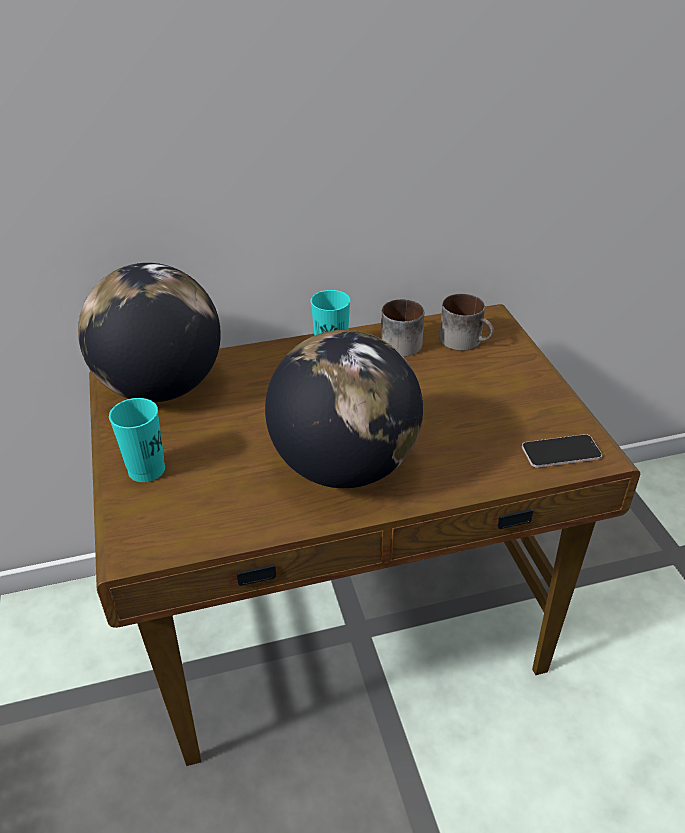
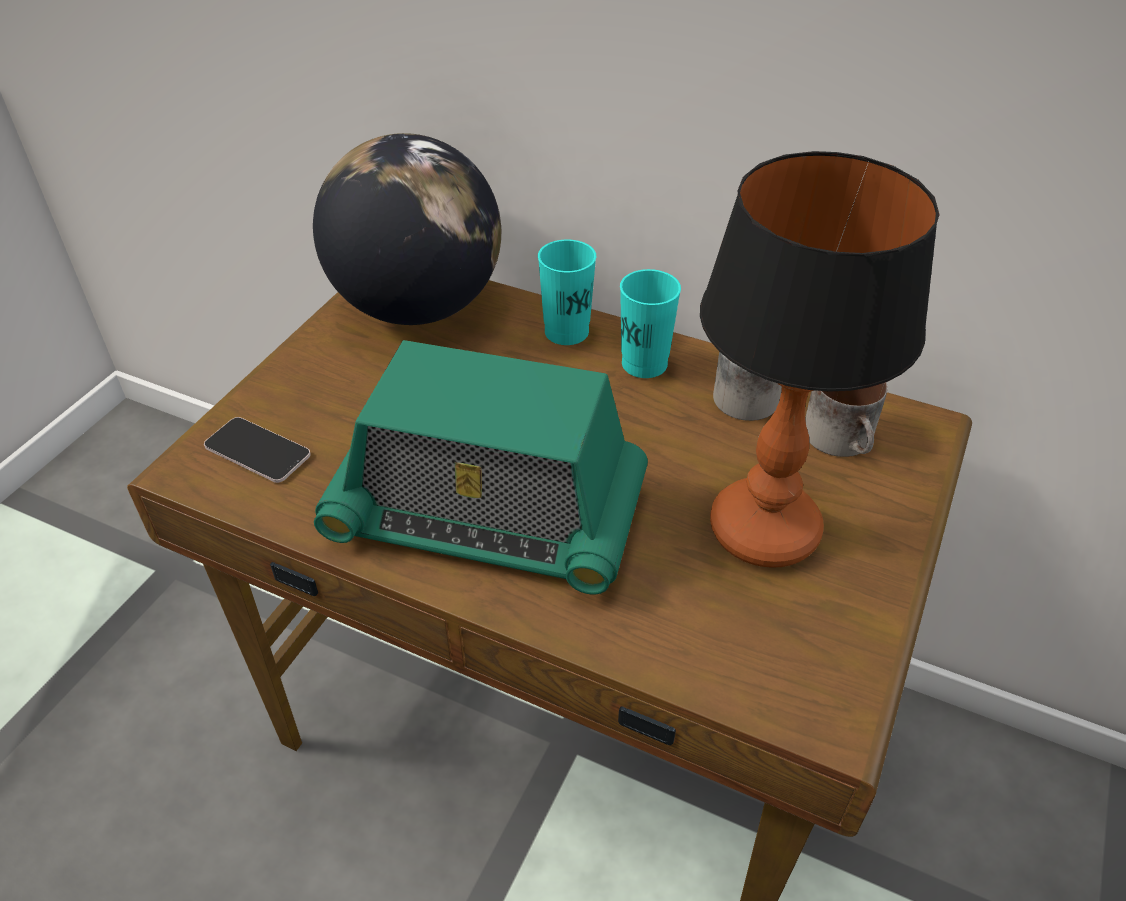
camera: 40 degrees right, 5 degrees up
turquoise cup [109,398,165,482] -> turquoise cup moved to [538,240,596,345]
globe [265,330,423,488] -> radio [314,340,648,595]
phone [522,434,602,468] -> phone moved to [204,417,311,483]
none -> table lamp [700,151,940,568]

